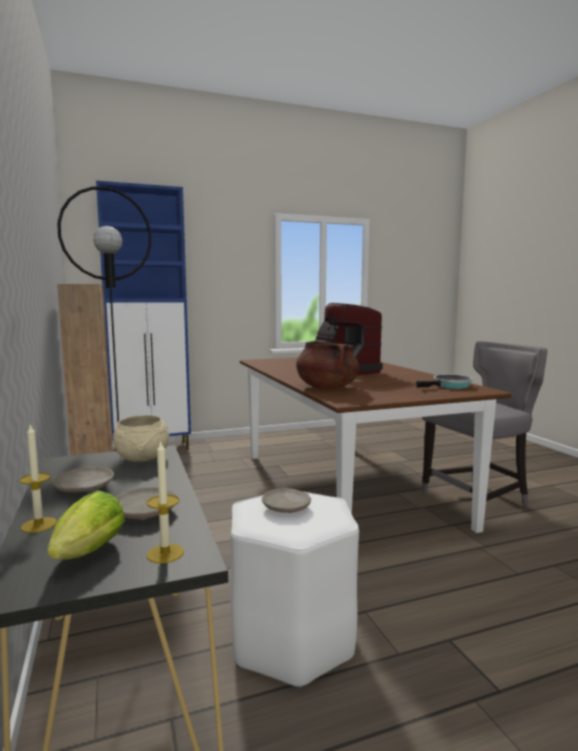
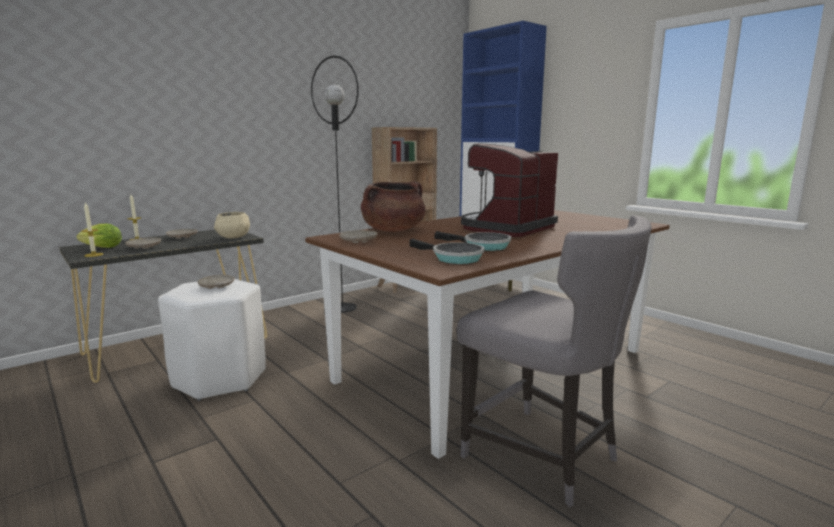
camera: 70 degrees right, 5 degrees up
none -> beige plate [339,230,378,243]
none -> frying pan [434,231,511,251]

